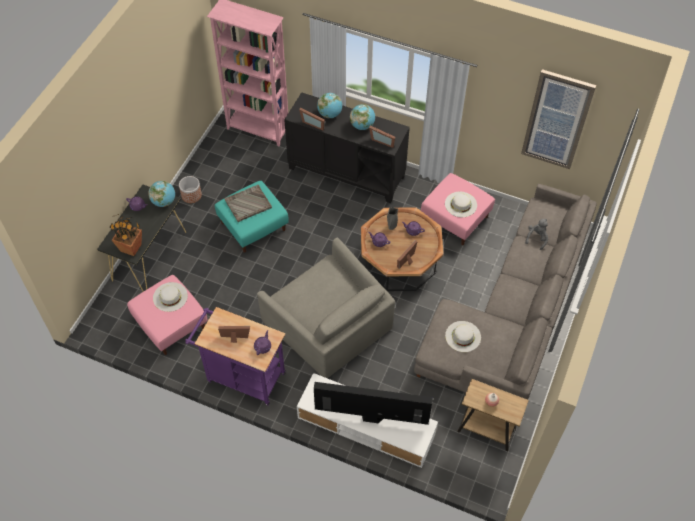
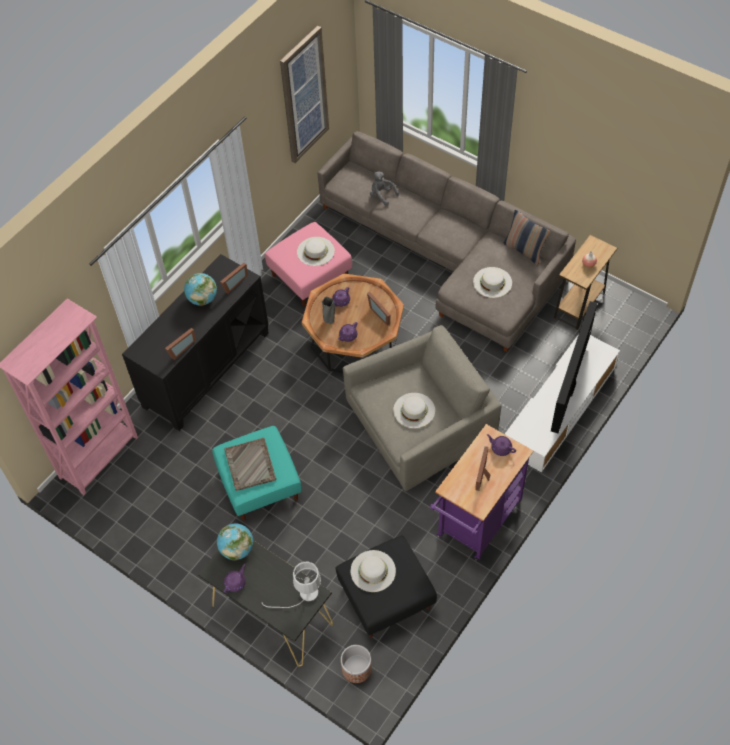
camera: 75 degrees left, 0 degrees up
potted plant [110,214,142,256] -> white table lamp [262,562,321,608]
pink ottoman [127,275,207,355] -> black ottoman [336,536,437,638]
planter [179,176,202,203] -> planter moved to [341,645,372,683]
globe [317,93,342,118] -> none
none -> white hat [393,393,435,428]
none -> pillow [504,210,550,265]

